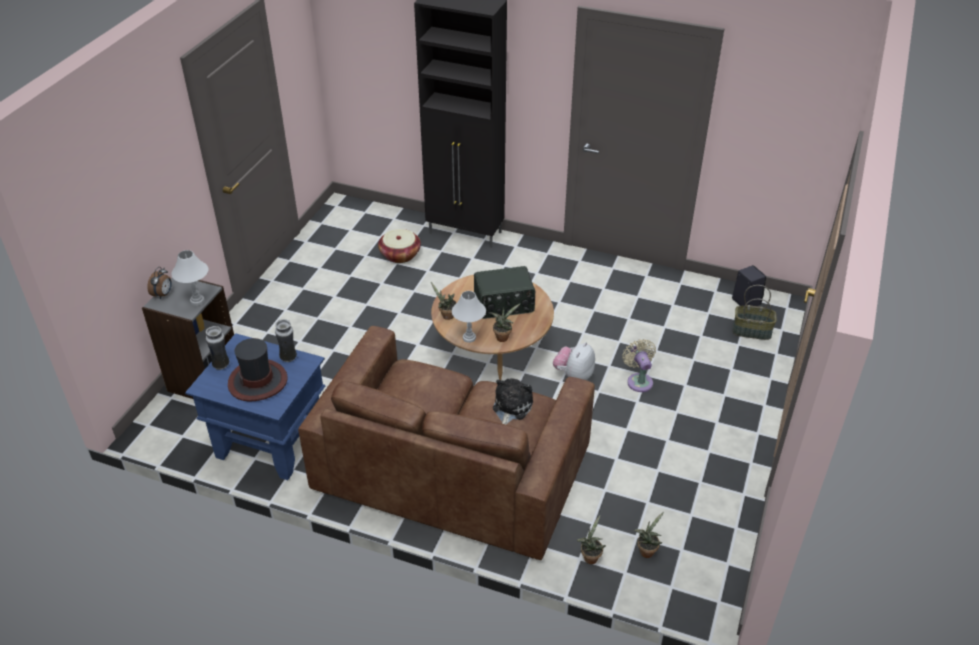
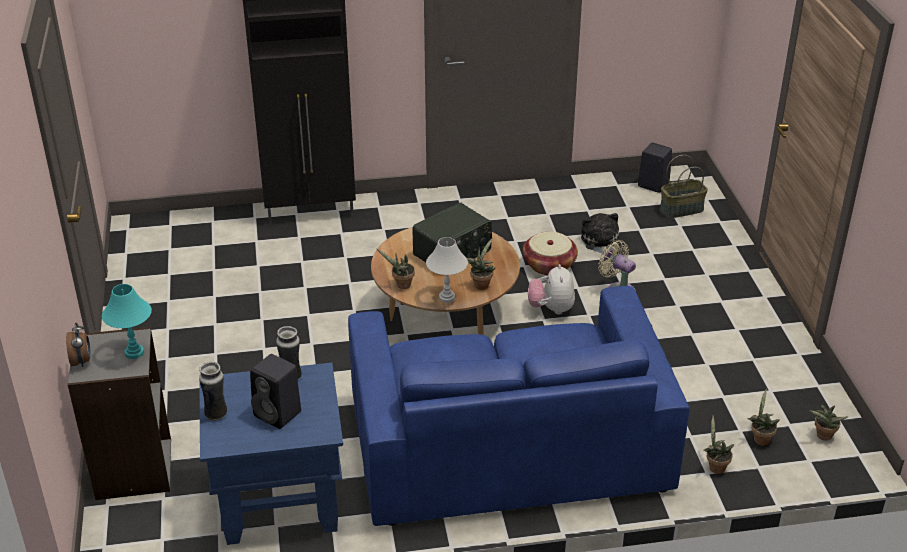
camera: 30 degrees left, 5 degrees down
white table lamp [171,250,208,306] -> turquoise table lamp [102,284,152,359]
hat [228,338,288,401] -> black speaker [250,354,301,429]
brown sofa [298,326,595,560] -> blue sofa [348,286,690,526]
basket [378,229,421,263] -> basket moved to [523,231,578,275]
plush toy [493,378,533,425] -> plush toy moved to [581,213,620,254]
none -> potted plant [809,405,849,441]

